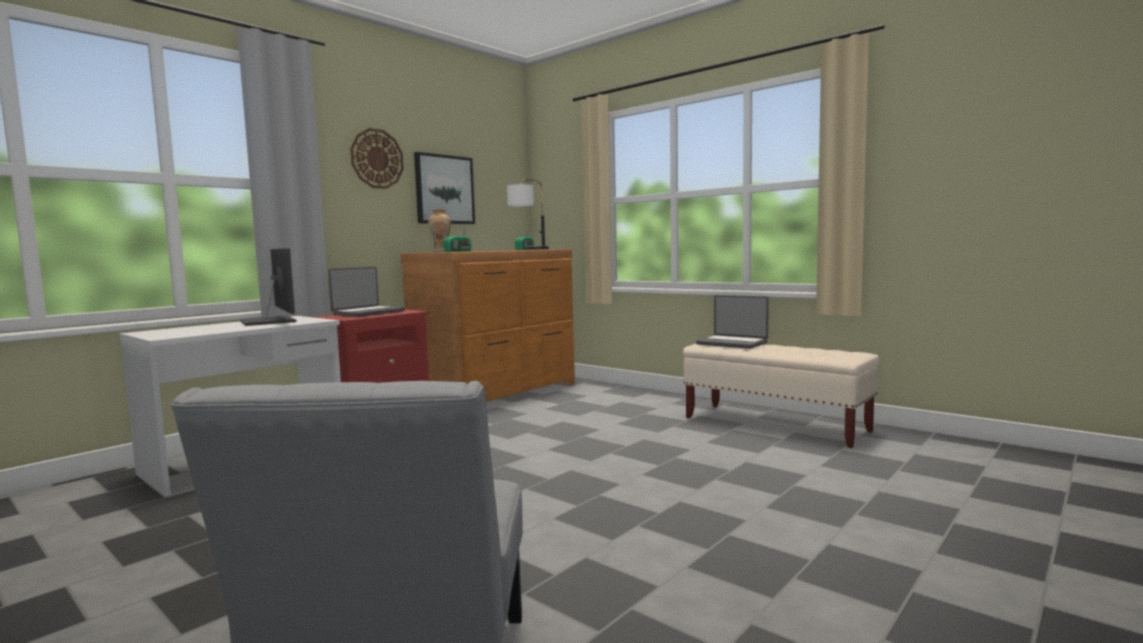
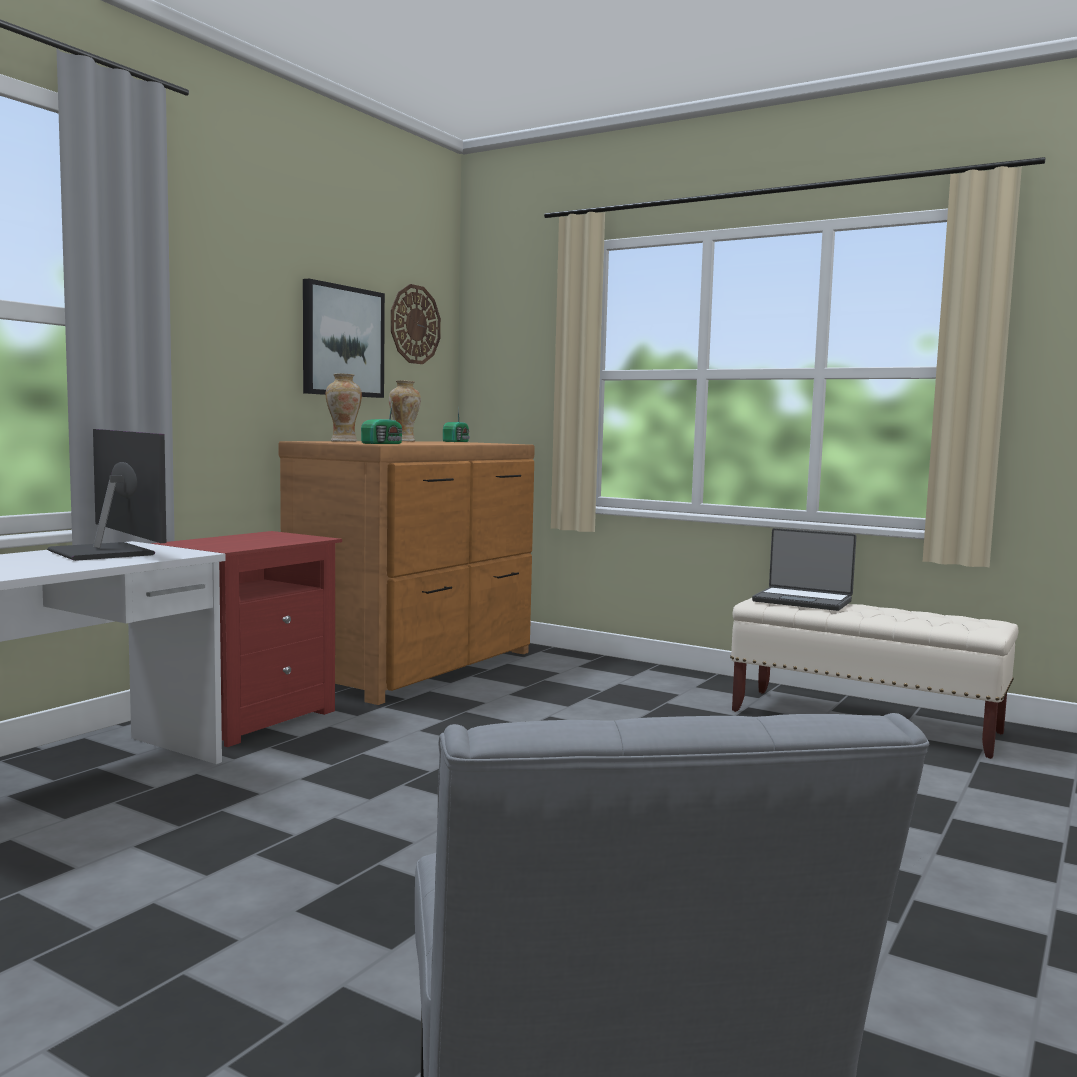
camera: 10 degrees left, 0 degrees up
laptop [328,267,405,317] -> none
wall clock [350,128,404,189] -> wall clock moved to [391,284,441,364]
table lamp [507,179,549,250] -> none
none -> vase [389,380,421,442]

